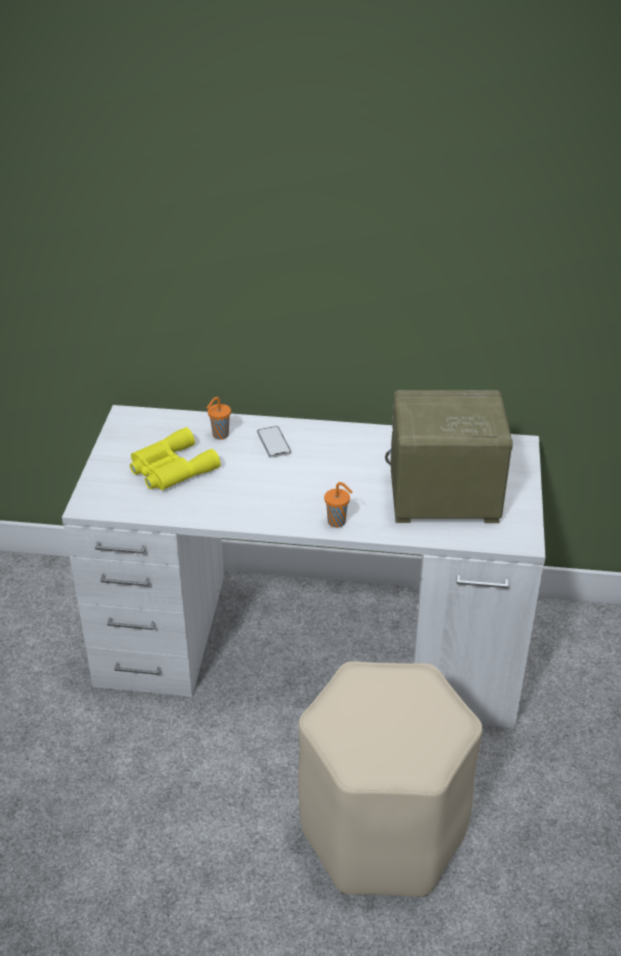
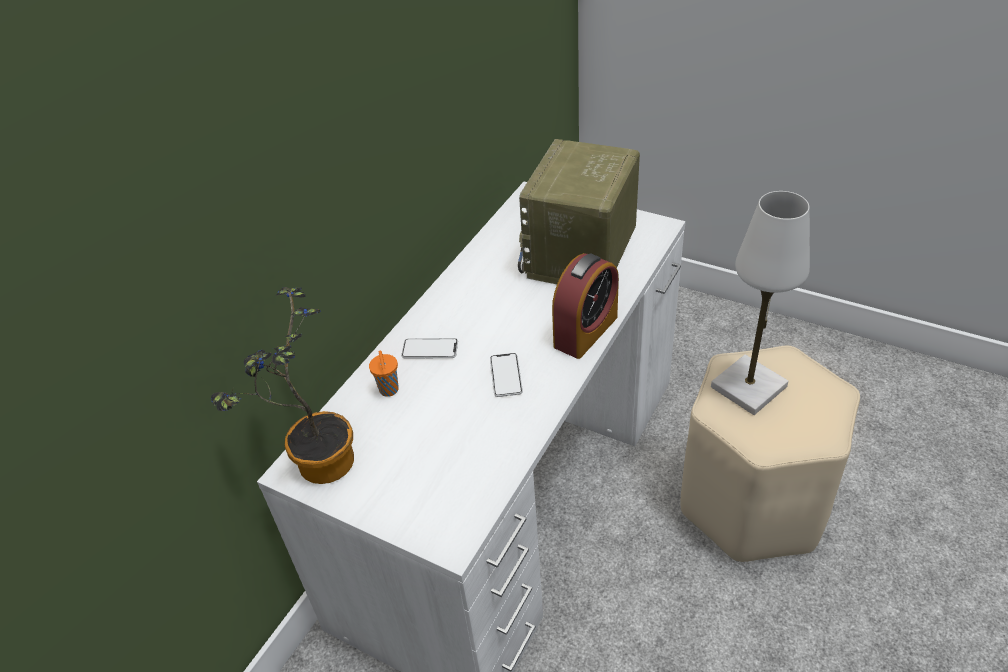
camera: 65 degrees left, 5 degrees up
yellow binoculars [130,427,220,490] -> none
orange cup [324,482,353,528] -> alarm clock [552,253,619,359]
none -> potted plant [211,287,354,484]
none -> phone [490,353,523,397]
none -> white table lamp [711,191,810,415]

